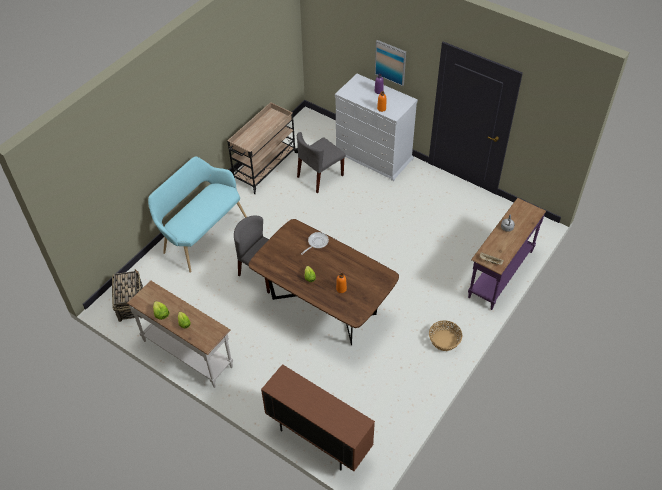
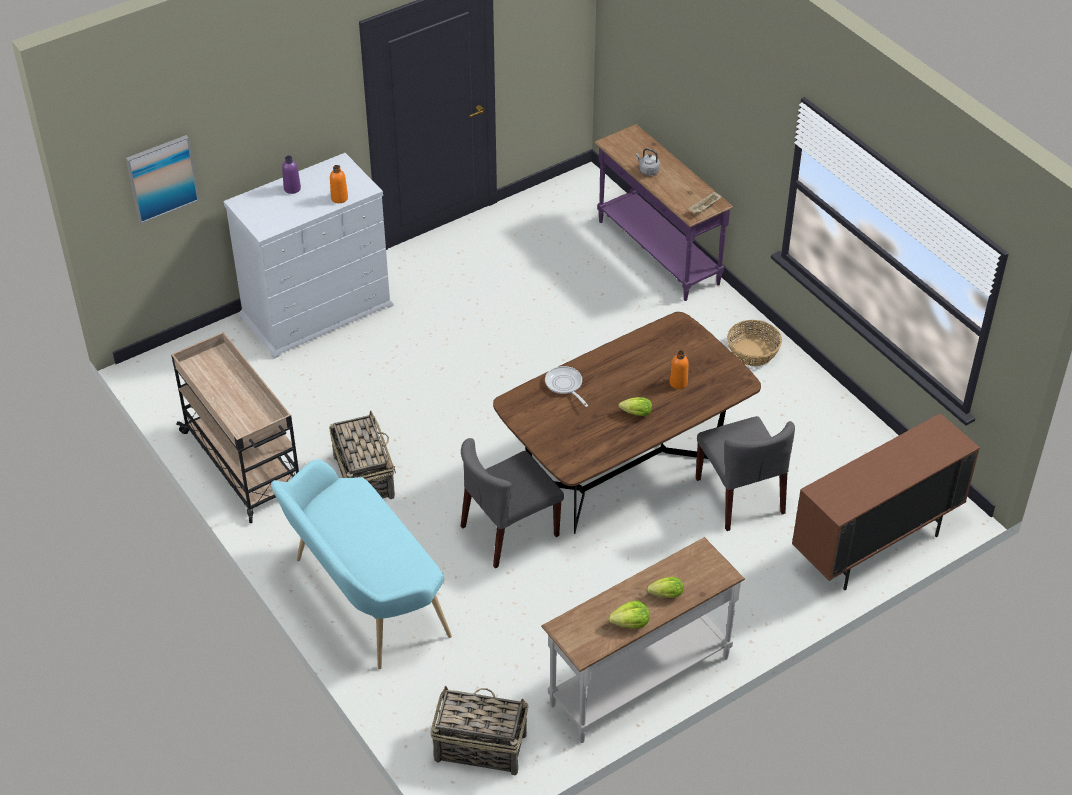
camera: 70 degrees left, 5 degrees down
grey chair [297,132,346,193] -> grey chair moved to [696,416,795,531]
picture [375,40,406,86] -> picture moved to [126,135,199,224]
none -> basket [329,411,396,499]

